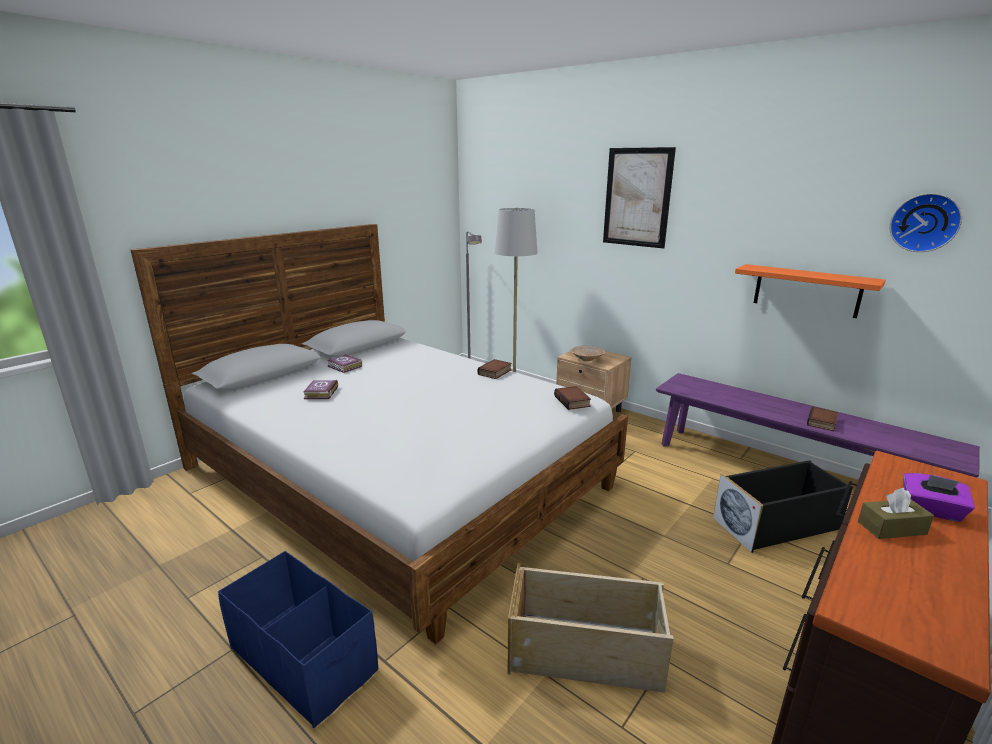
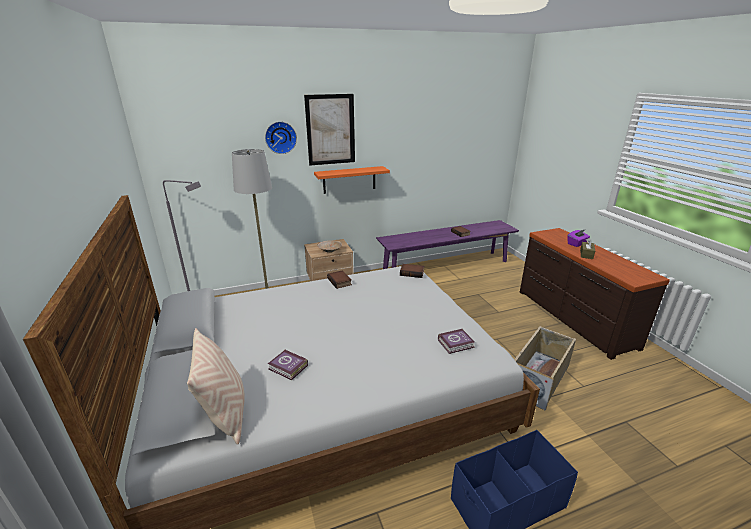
camera: 60 degrees left, 5 degrees up
book [327,354,362,373] -> book moved to [438,329,474,354]
black storage box [713,460,853,553] -> none
orange shelf [735,264,886,318] -> orange shelf moved to [314,166,390,194]
wall clock [889,193,962,252] -> wall clock moved to [265,121,297,154]
none -> beige pillow [187,328,245,445]

